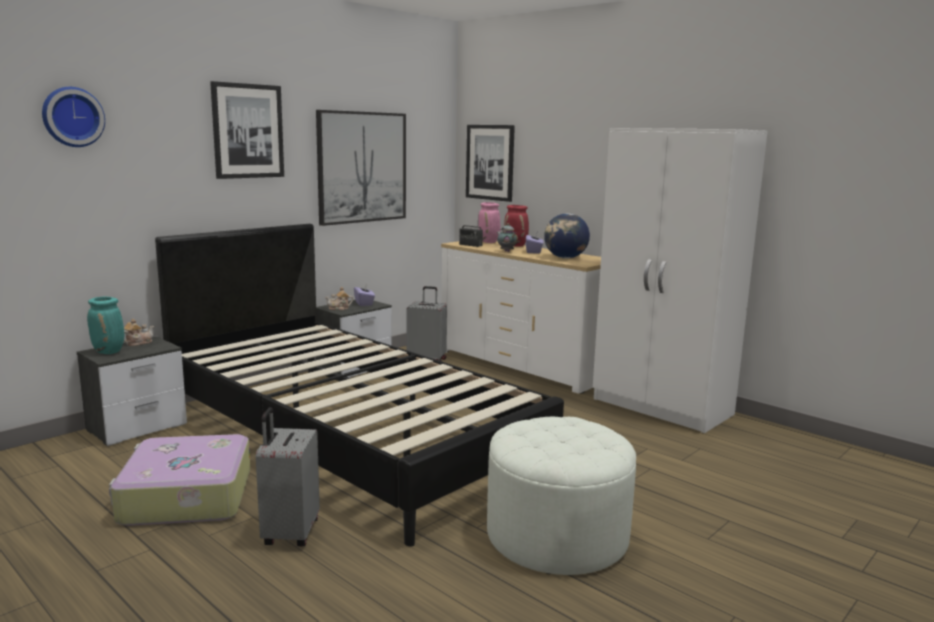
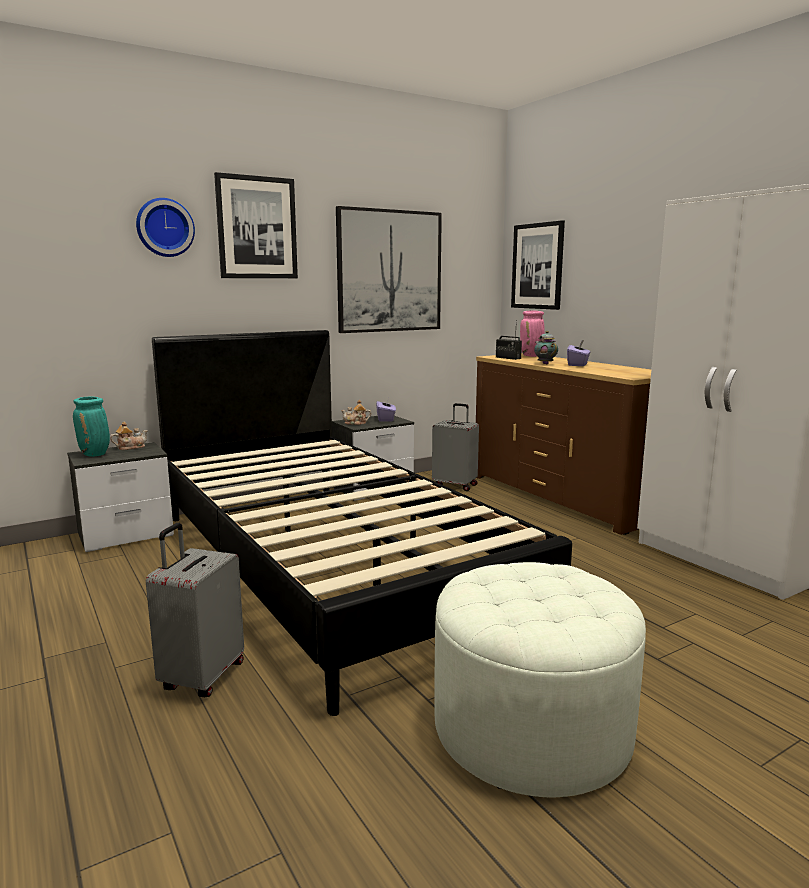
camera: 15 degrees right, 0 degrees up
wall clock [42,87,105,147] -> wall clock moved to [136,198,195,257]
suitcase [109,434,250,526] -> none
white dresser [441,241,601,394] -> brown dresser [476,353,651,535]
red vase [504,205,529,247] -> none
globe [544,213,590,259] -> none

